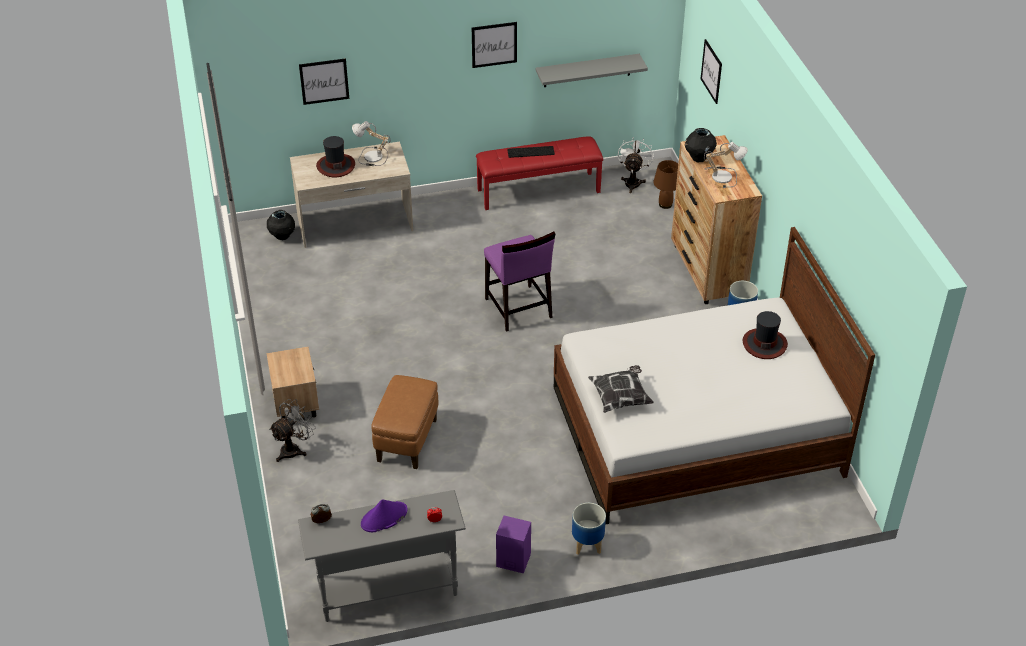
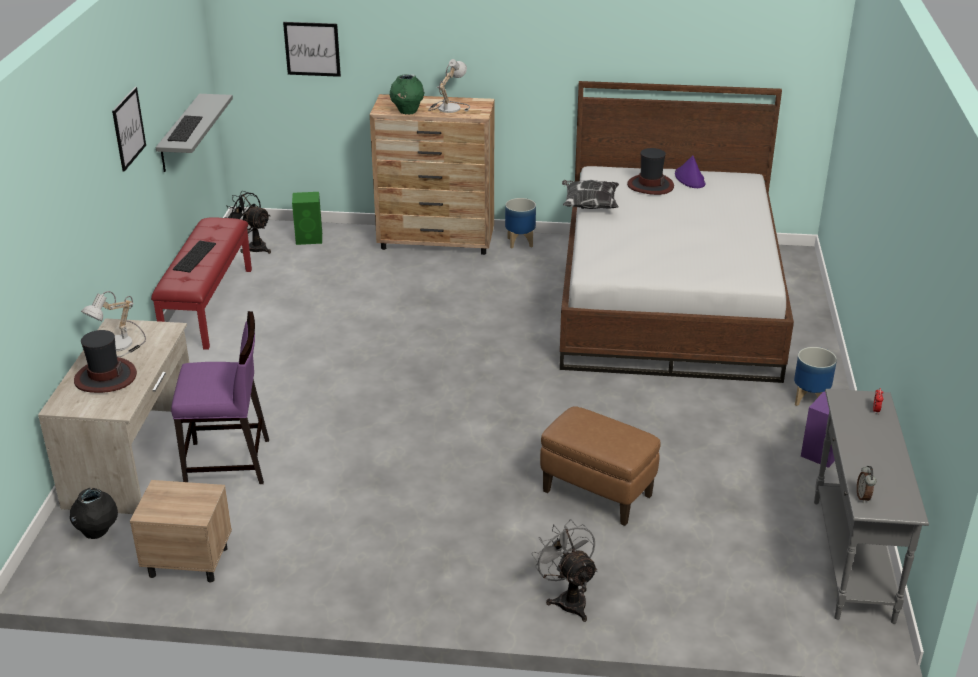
camera: 70 degrees left, 10 degrees down
beige nightstand [266,347,319,418] -> beige nightstand moved to [130,480,232,582]
picture [299,58,349,105] -> none
purple hat [361,499,408,532] -> purple hat moved to [675,156,706,188]
purple chair [484,232,555,332] -> purple chair moved to [171,311,269,484]
pillow [588,365,654,413] -> pillow moved to [562,180,619,209]
white fan [618,137,654,193] -> black fan [225,191,271,254]
brown table lamp [653,160,678,209] -> green speaker [292,192,322,245]
black vase [685,128,717,162] -> green vase [390,74,424,114]
none -> keyboard [167,116,203,142]

